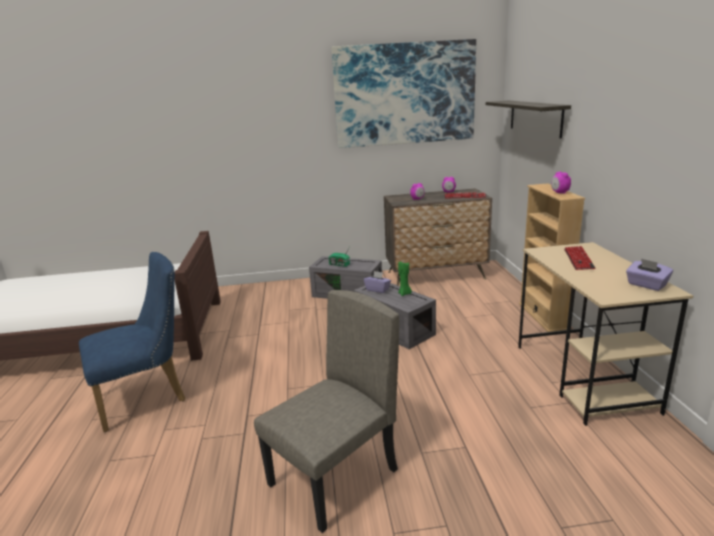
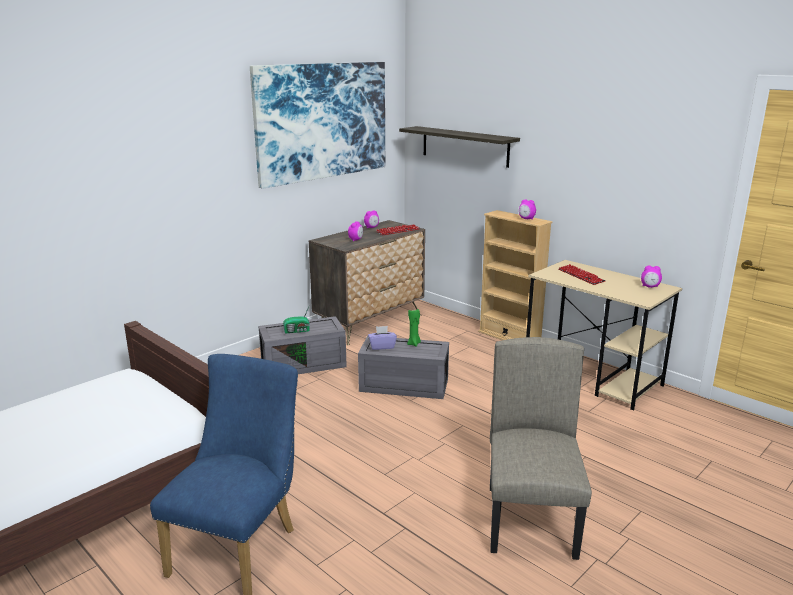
camera: 40 degrees left, 0 degrees up
purple tissue box [626,258,673,291] -> alarm clock [641,266,662,288]

